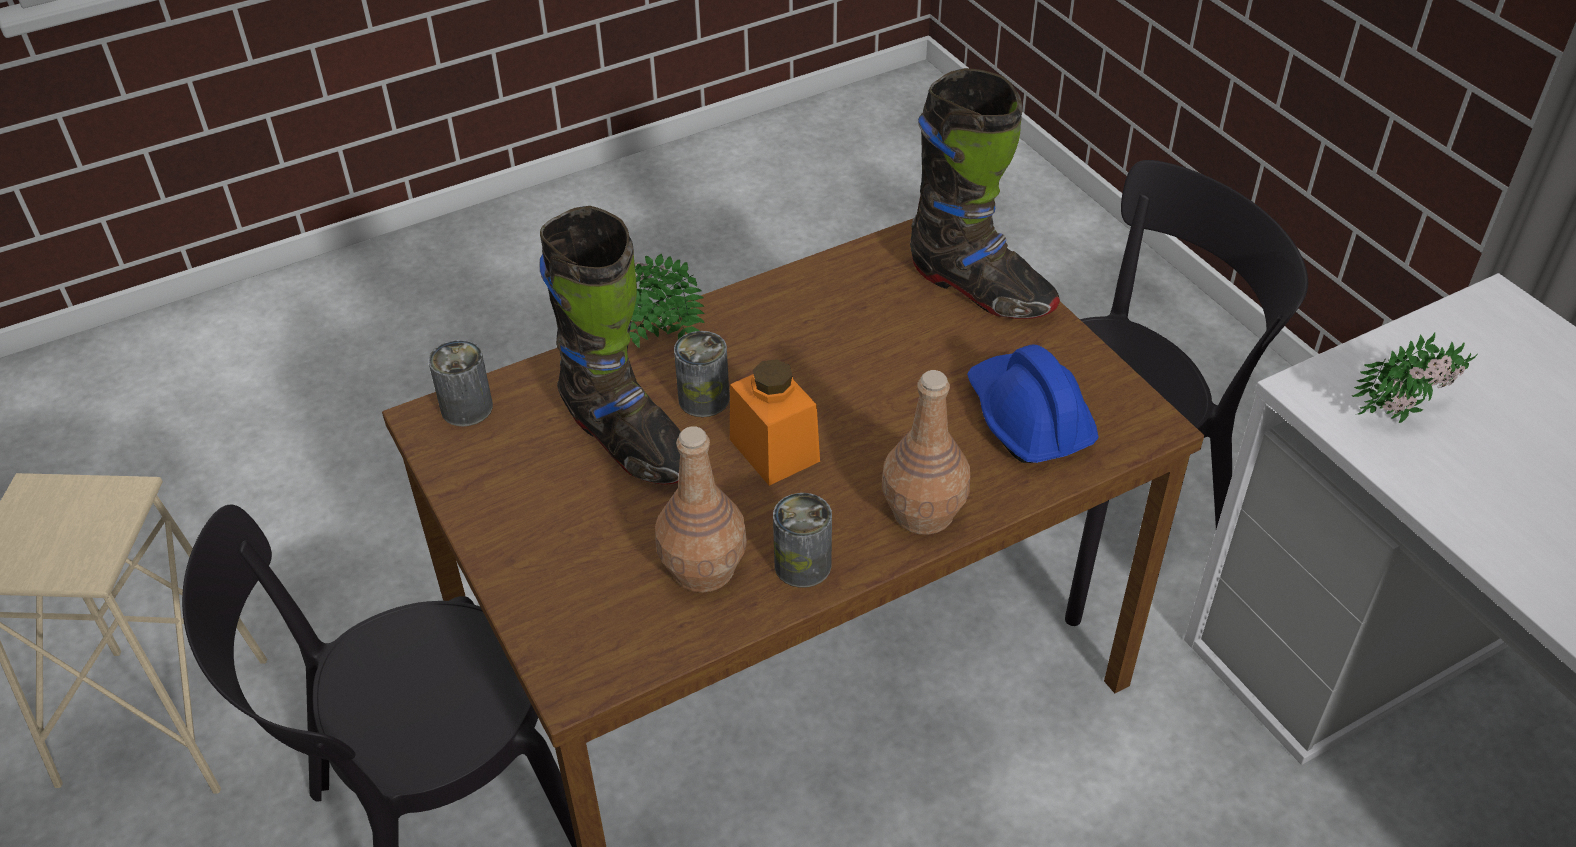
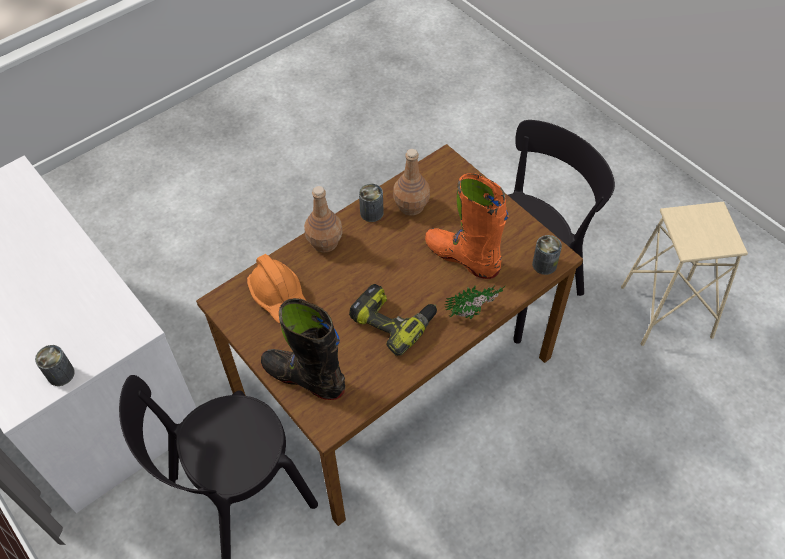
camera: 170 degrees right, 10 degrees up
black boot [539,206,681,485] -> orange boot [425,173,508,279]
can [674,331,730,417] -> can moved to [35,345,75,386]
orange jar [730,359,820,486] -> none
blue hard hat [967,344,1098,463] -> orange hard hat [247,254,306,323]
potted plant [1352,333,1478,423] -> none
none -> power drill [349,284,437,356]

